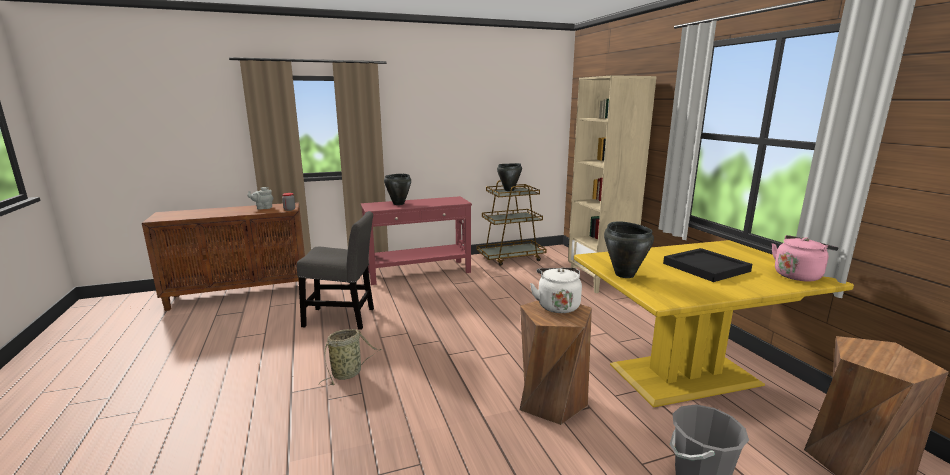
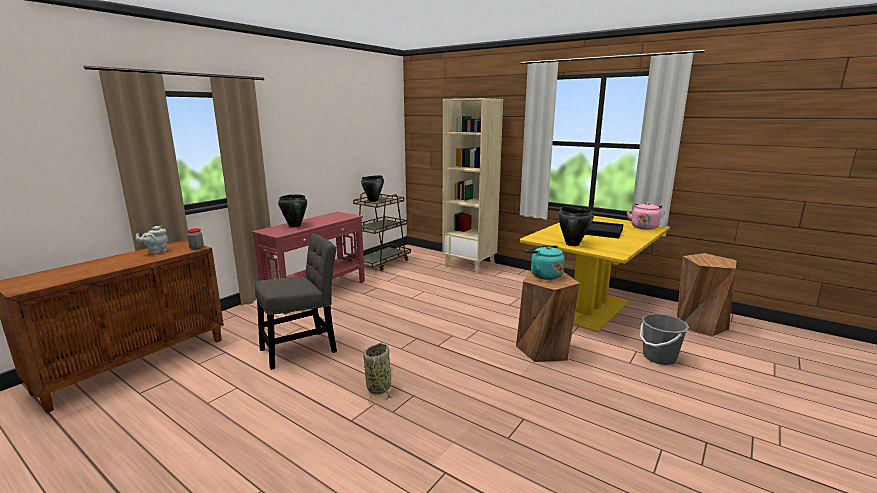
camera: 35 degrees left, 0 degrees up
white kettle [530,268,582,313] -> turquoise kettle [526,245,565,280]

